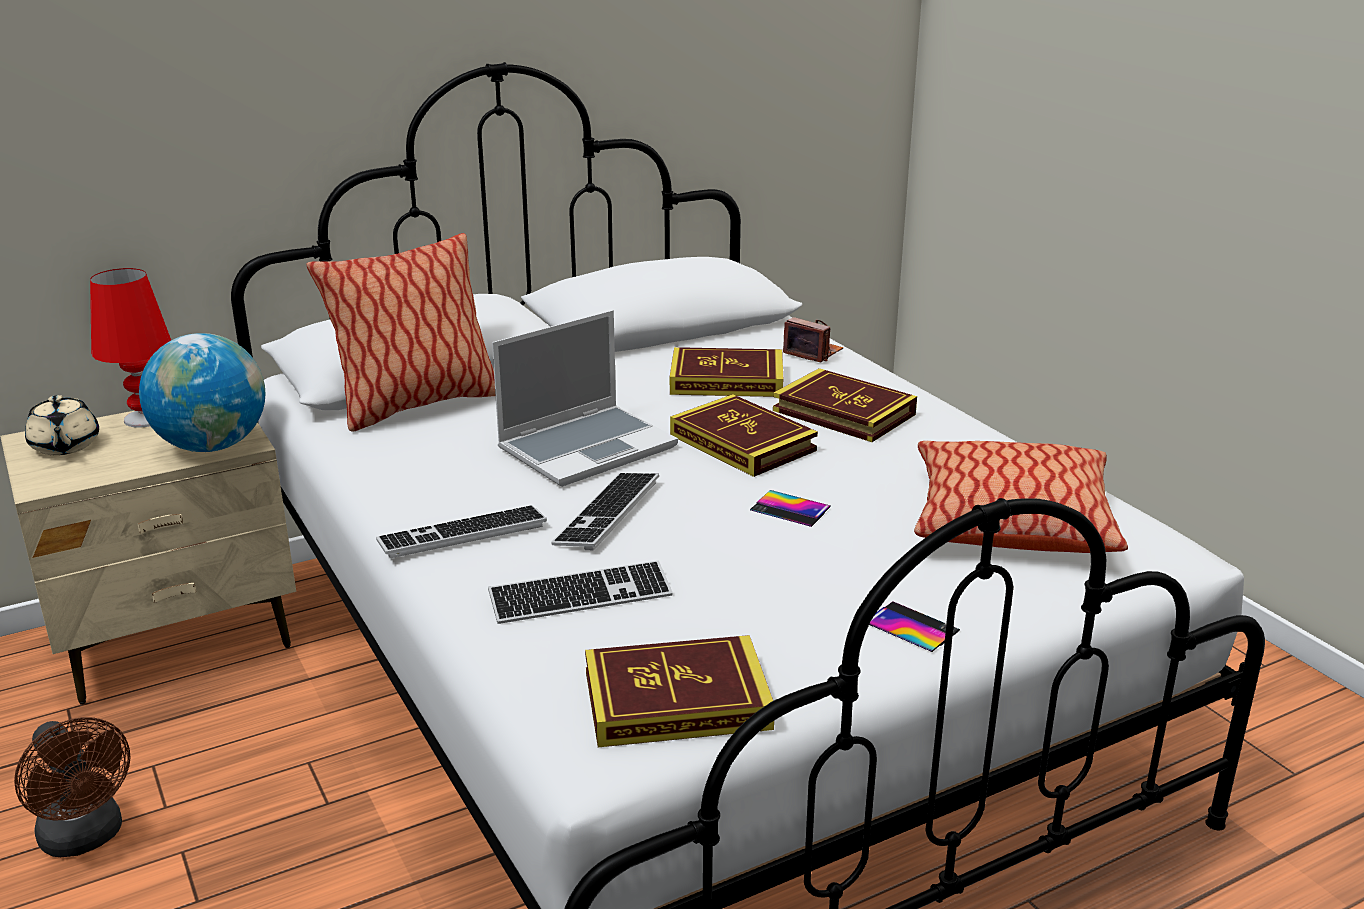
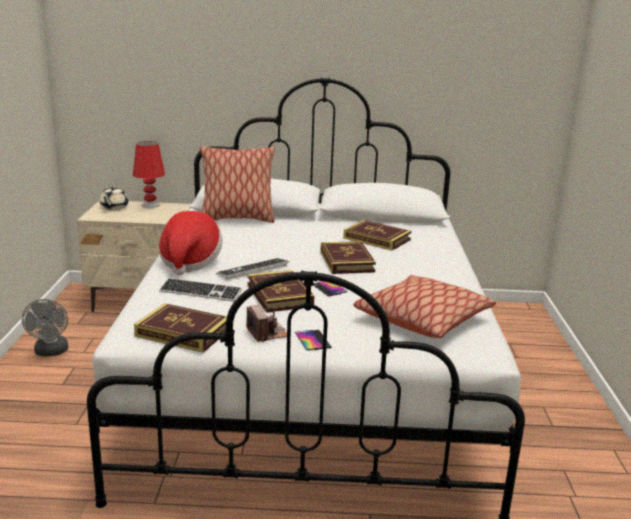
camera: 30 degrees right, 5 degrees down
brown fan [14,717,131,857] -> grey fan [22,299,68,357]
globe [139,333,265,452] -> none
keyboard [376,505,547,558] -> hat [159,211,223,275]
laptop [492,310,678,487] -> none
book [773,368,917,442] -> book moved to [247,270,314,313]
camera [783,317,843,362] -> camera moved to [246,305,287,342]

